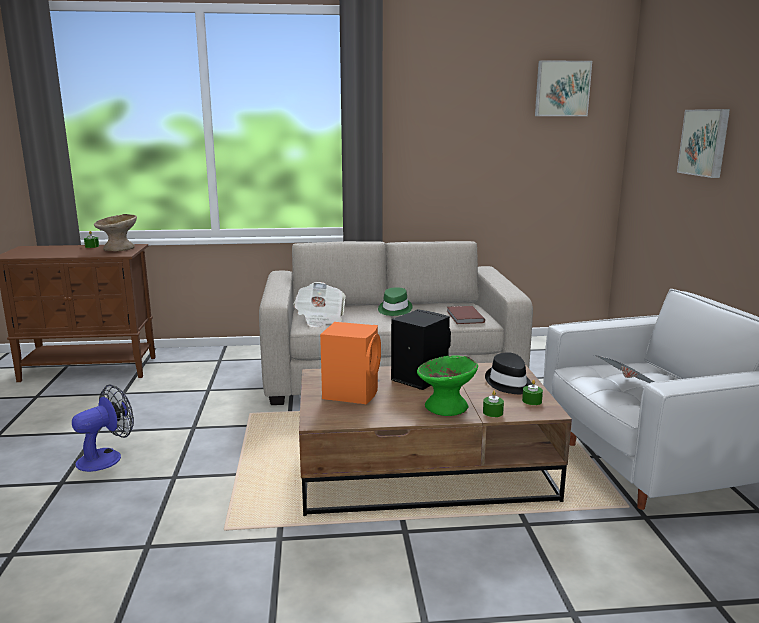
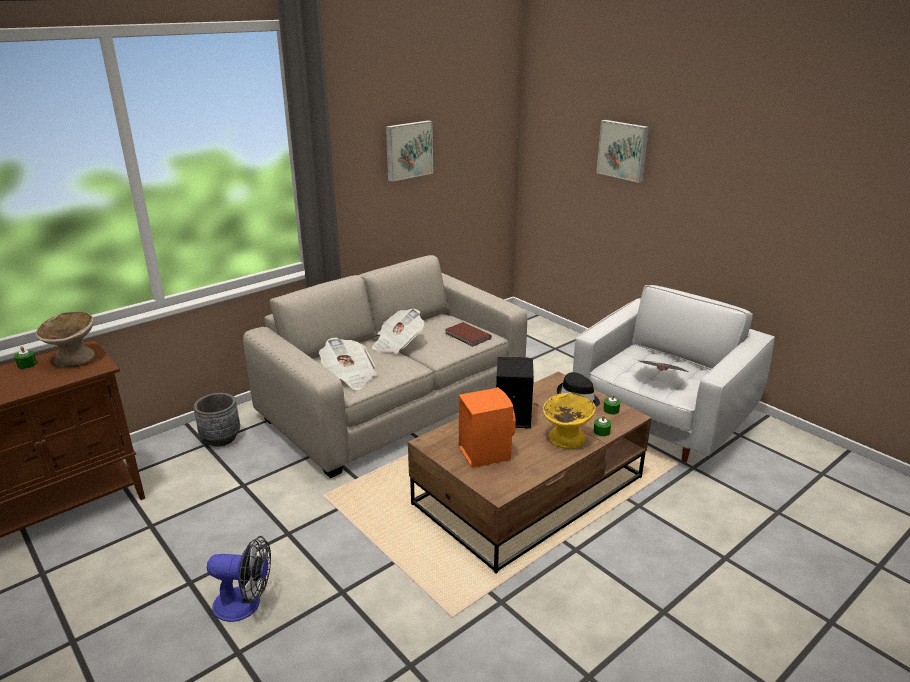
camera: 35 degrees left, 10 degrees up
fan [72,384,134,472] -> fan turned 90 degrees clockwise [207,536,271,622]
green hat [378,287,413,316] -> newspaper [372,309,424,353]
green bowl [417,356,478,416] -> yellow bowl [543,392,596,449]
picture [535,60,592,116] -> picture moved to [386,120,433,182]
none -> grey planter [193,393,240,447]

